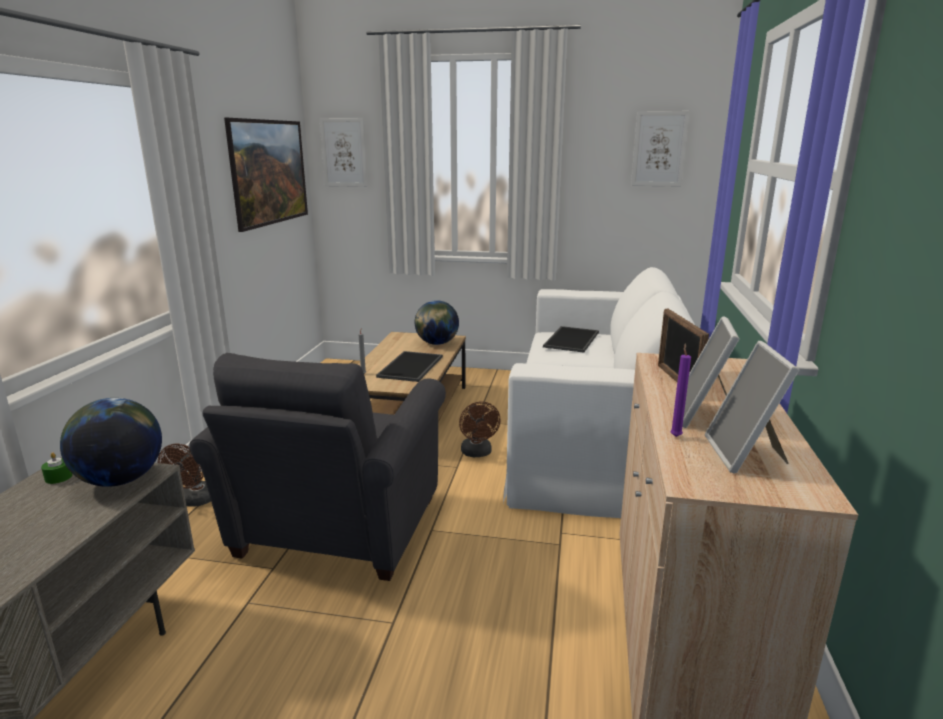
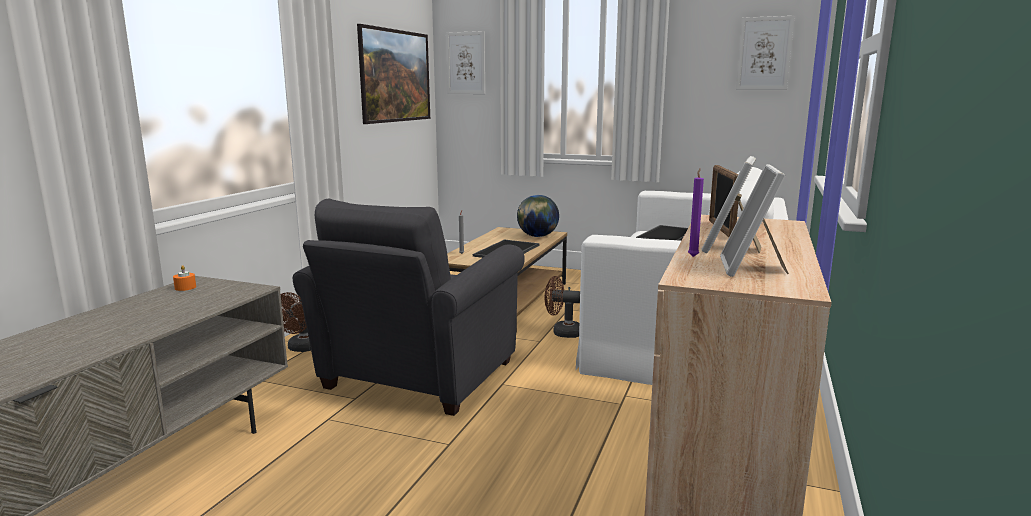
camera: 10 degrees right, 5 degrees down
green candle [41,452,73,484] -> orange candle [173,265,196,291]
globe [60,398,162,487] -> none
brown fan [459,402,500,457] -> brown fan turned 105 degrees clockwise [545,276,580,338]

